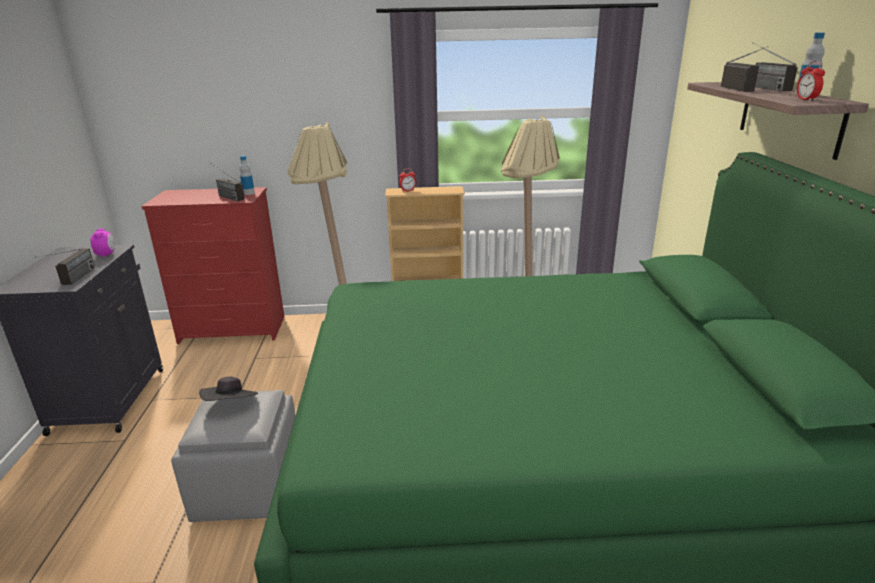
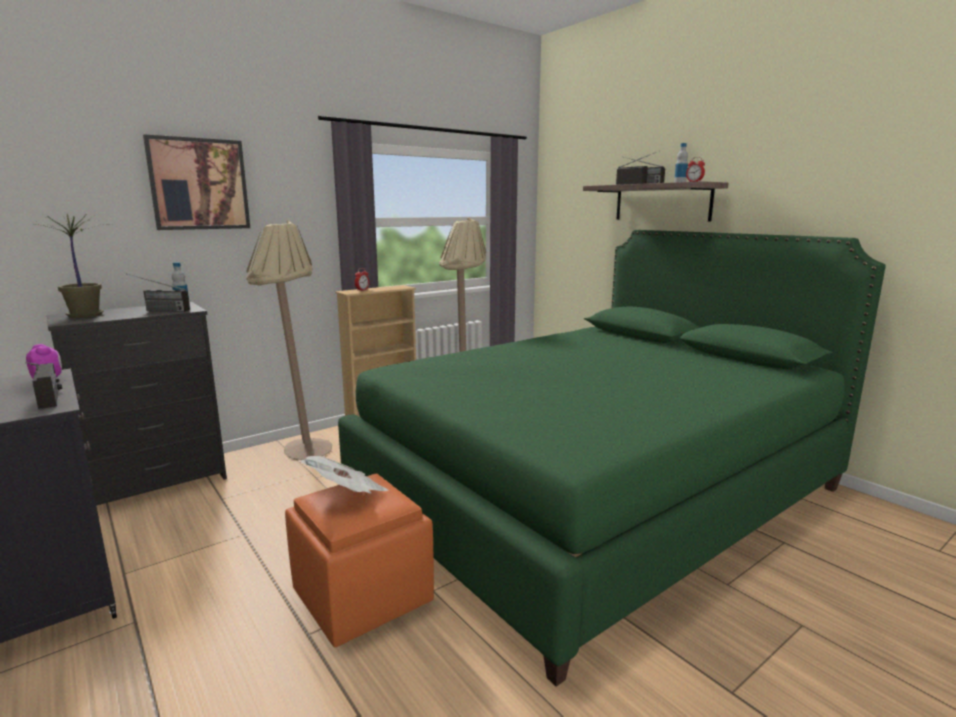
camera: 35 degrees left, 10 degrees down
red dresser [142,187,284,344] -> black dresser [47,302,227,506]
grey ottoman [171,390,296,522] -> orange ottoman [285,474,434,647]
black hat [199,377,258,401] -> newspaper [300,456,389,493]
none -> potted plant [31,214,112,318]
none -> picture [143,134,250,230]

